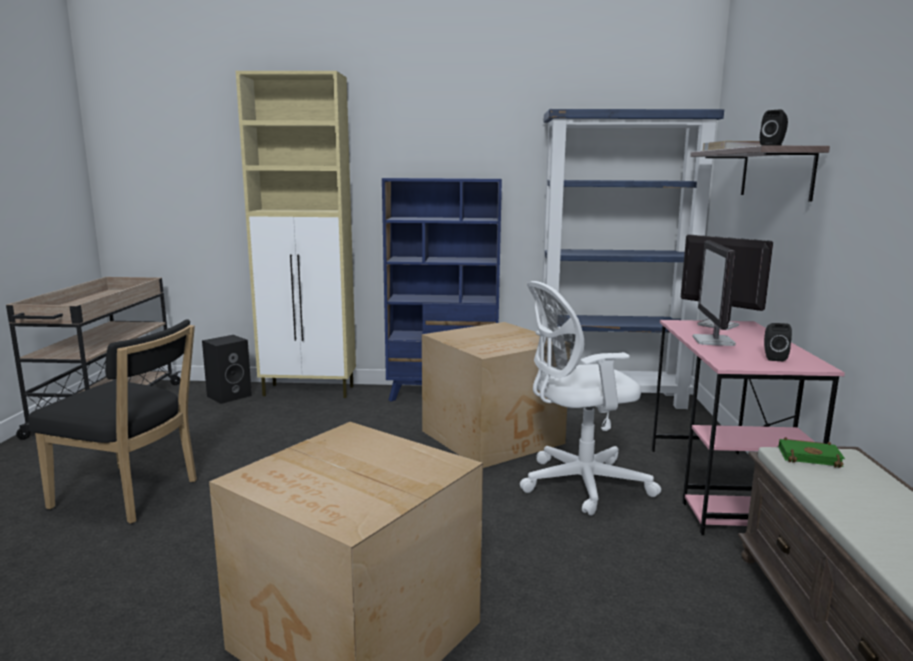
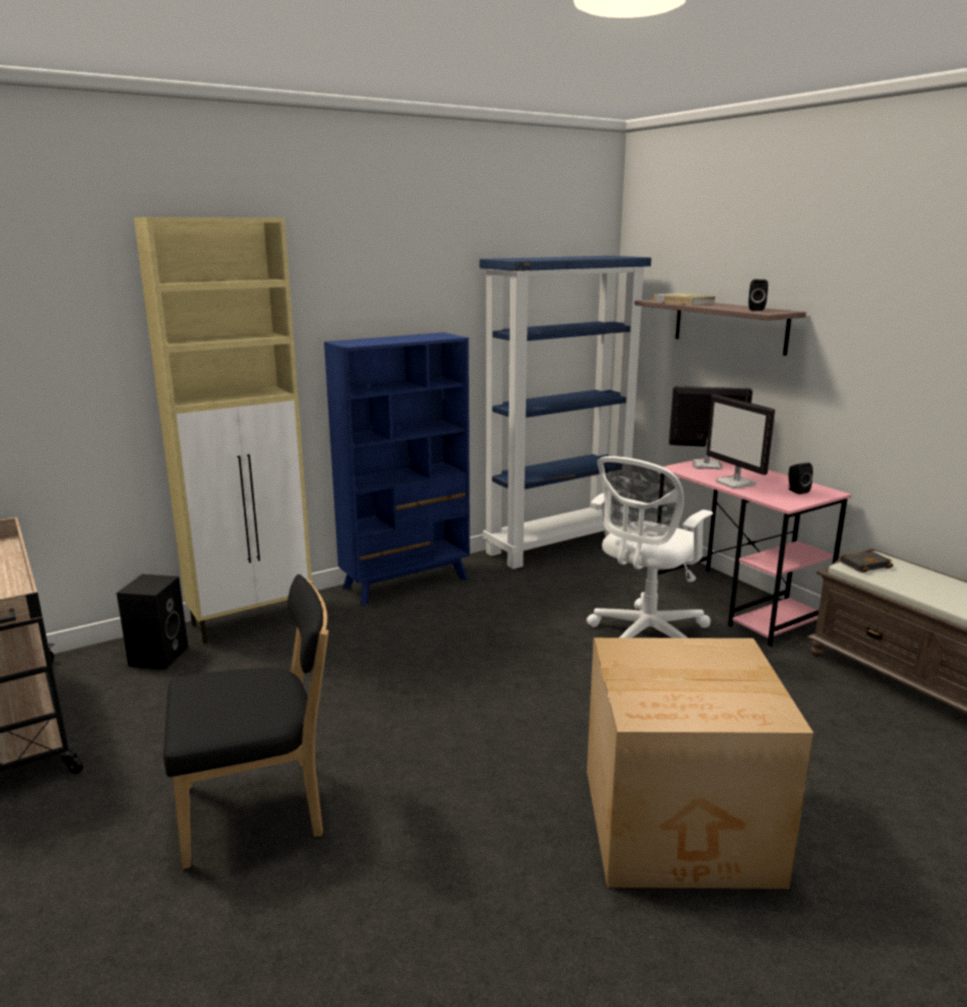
camera: 35 degrees left, 5 degrees up
cardboard box [422,322,570,468] -> none
green book [779,437,845,468] -> black book [839,550,894,573]

